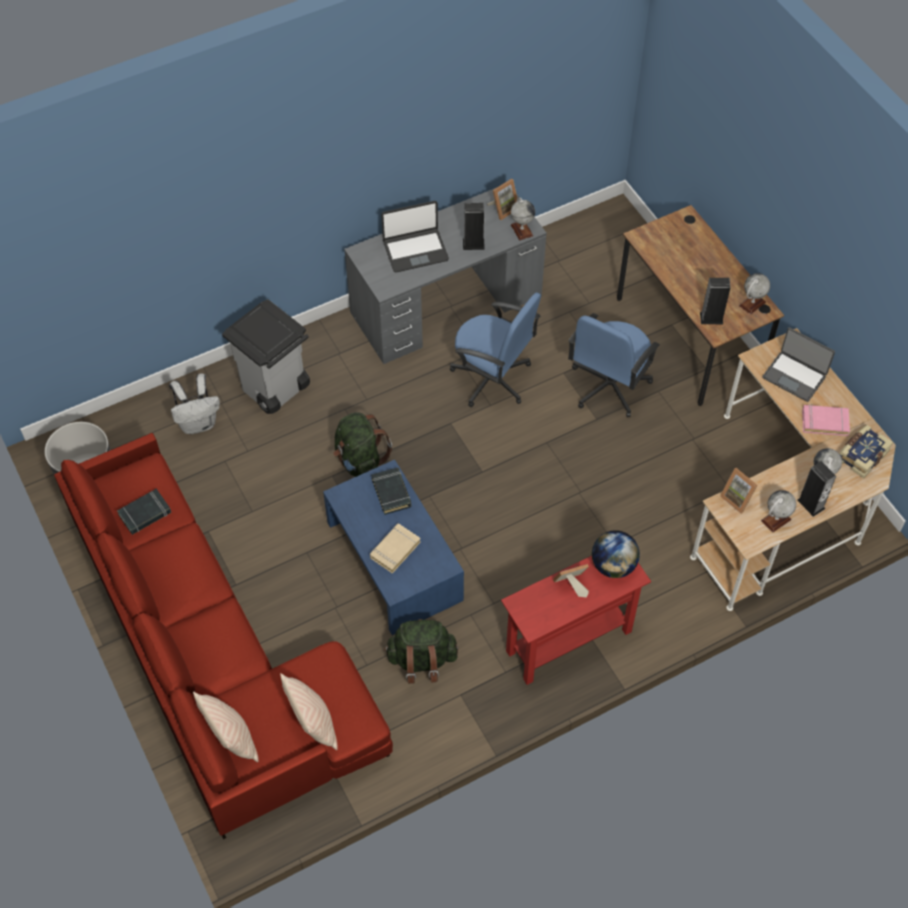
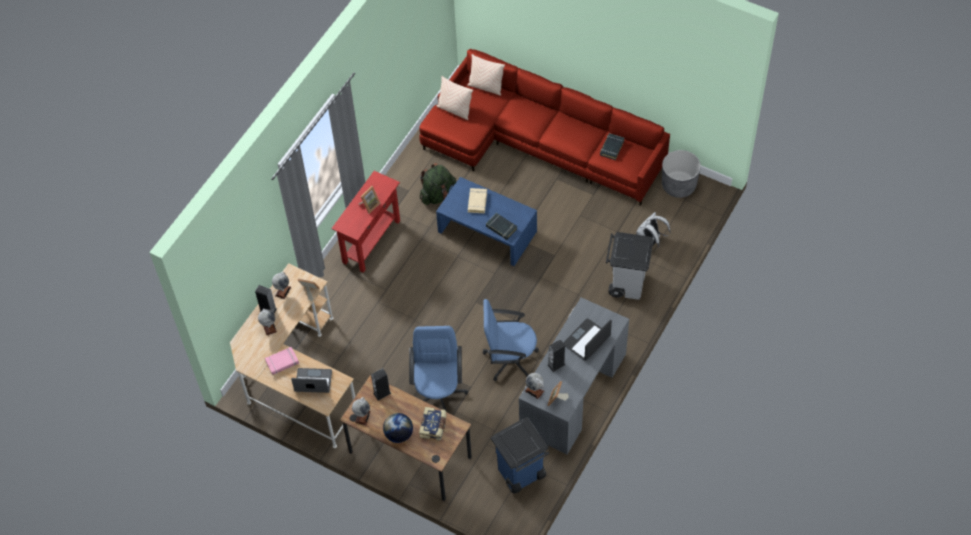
camera: 150 degrees right, 0 degrees up
green backpack [333,413,392,477] -> none
globe [592,530,640,578] -> globe moved to [383,413,413,443]
book [839,425,893,478] -> book moved to [419,407,447,441]
none -> blue trash can [491,418,549,494]

